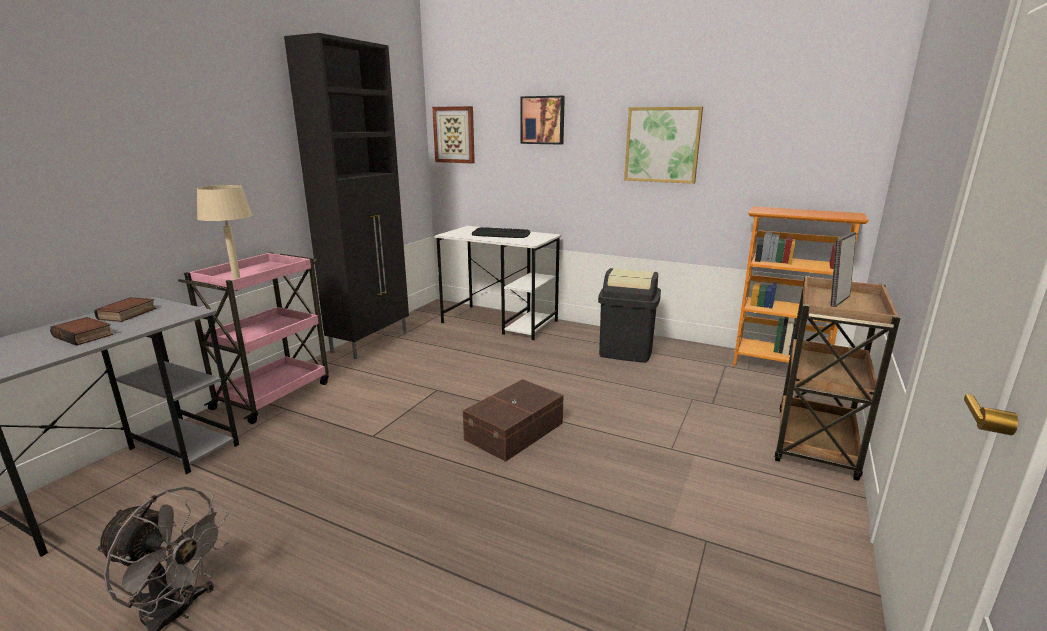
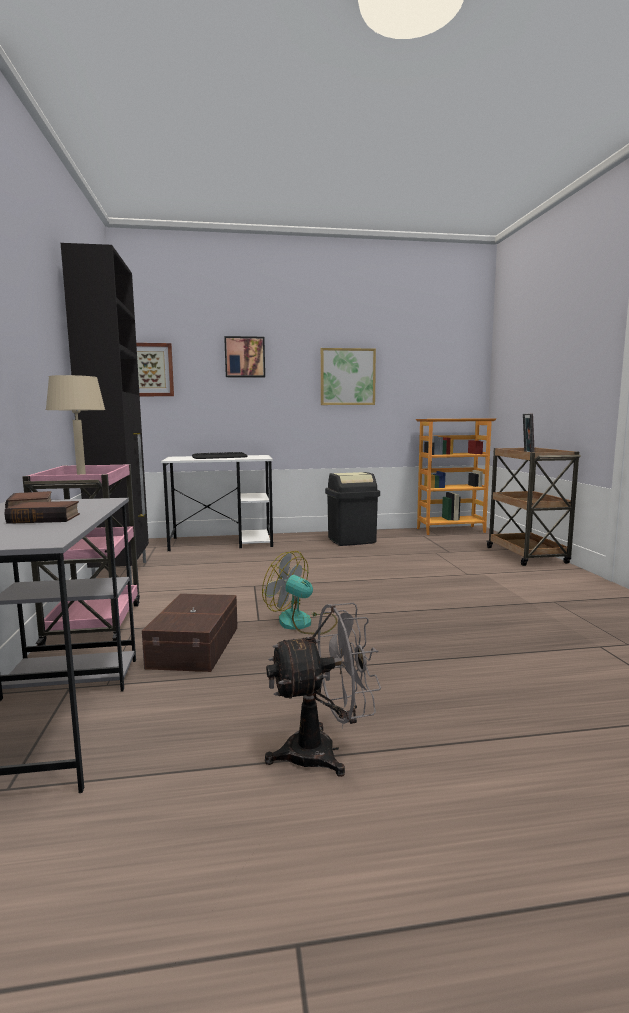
camera: 35 degrees left, 10 degrees down
brown storage box [463,379,564,462] -> brown storage box moved to [142,594,238,672]
none -> fan [262,551,337,635]

